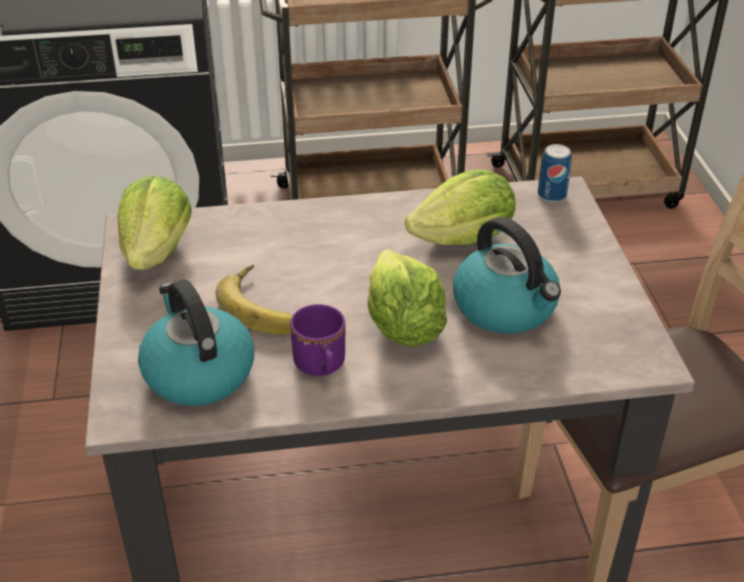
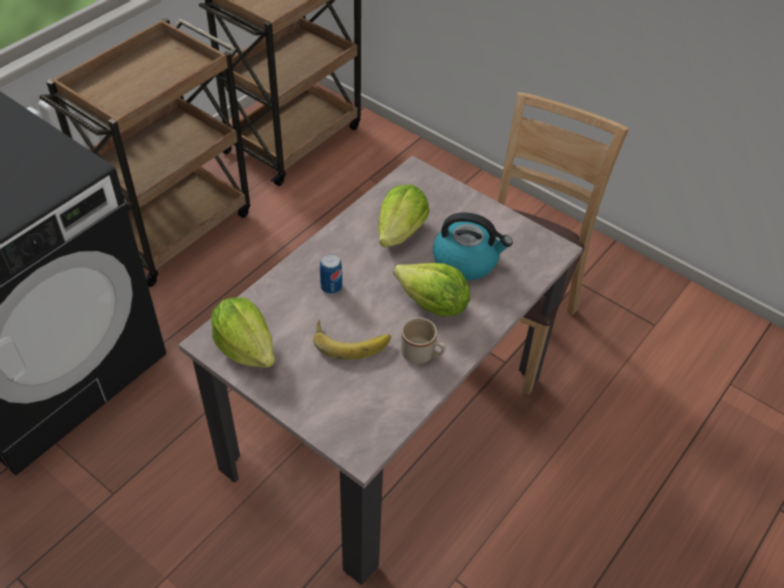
camera: 45 degrees left, 10 degrees up
kettle [138,279,254,406] -> none
purple mug [290,304,345,376] -> beige mug [401,317,446,364]
can [538,144,572,203] -> can moved to [320,254,342,294]

